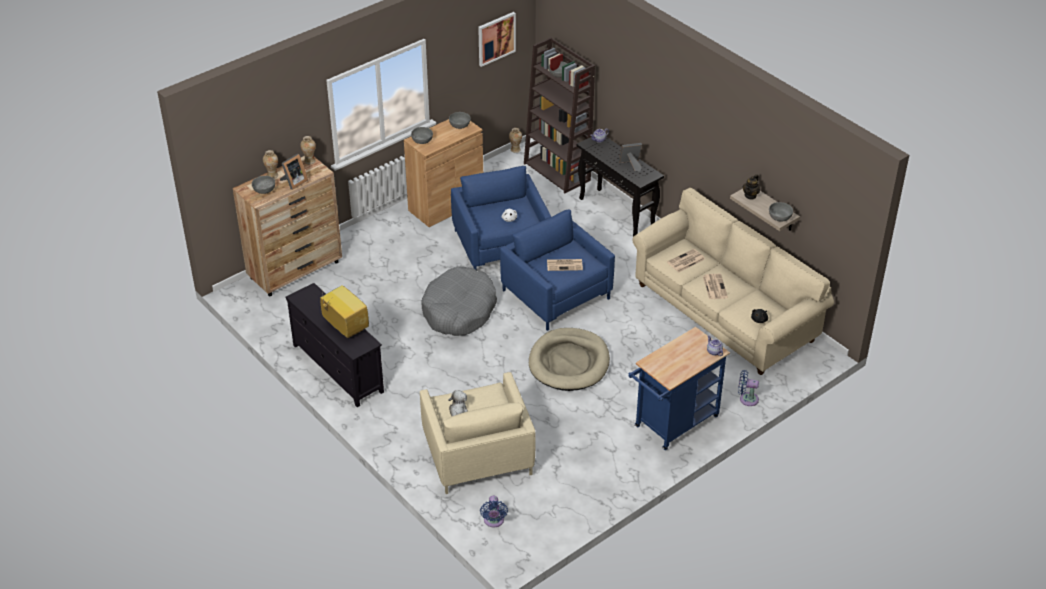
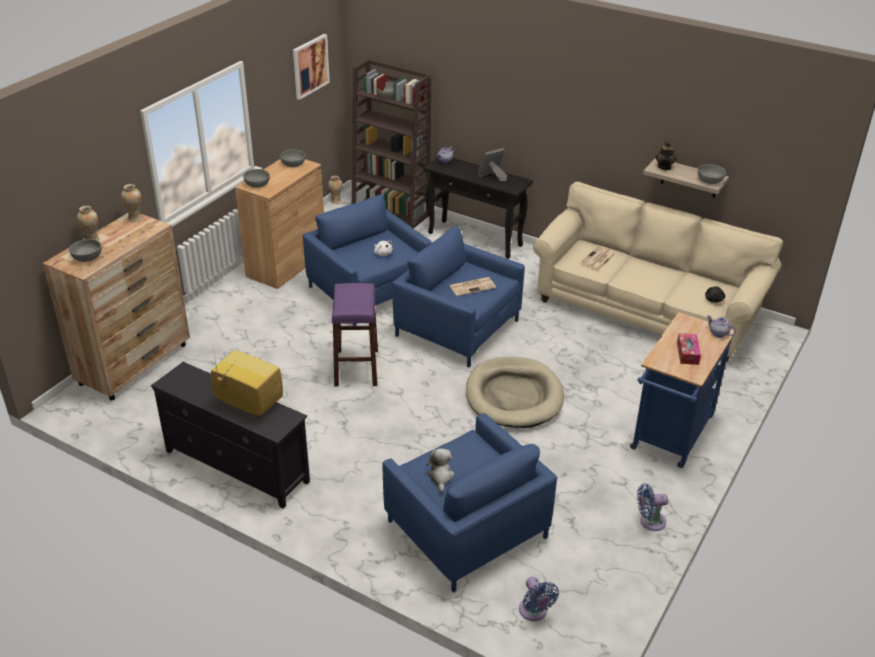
camera: 20 degrees left, 5 degrees down
picture frame [280,154,308,190] -> none
beige armchair [420,372,536,494] -> blue armchair [382,413,557,593]
grey dog bed [421,267,497,336] -> purple stool [331,283,378,386]
newspaper [703,274,728,300] -> none
blue fan [738,370,759,406] -> blue fan moved to [637,483,668,531]
none -> tissue box [677,333,701,365]

